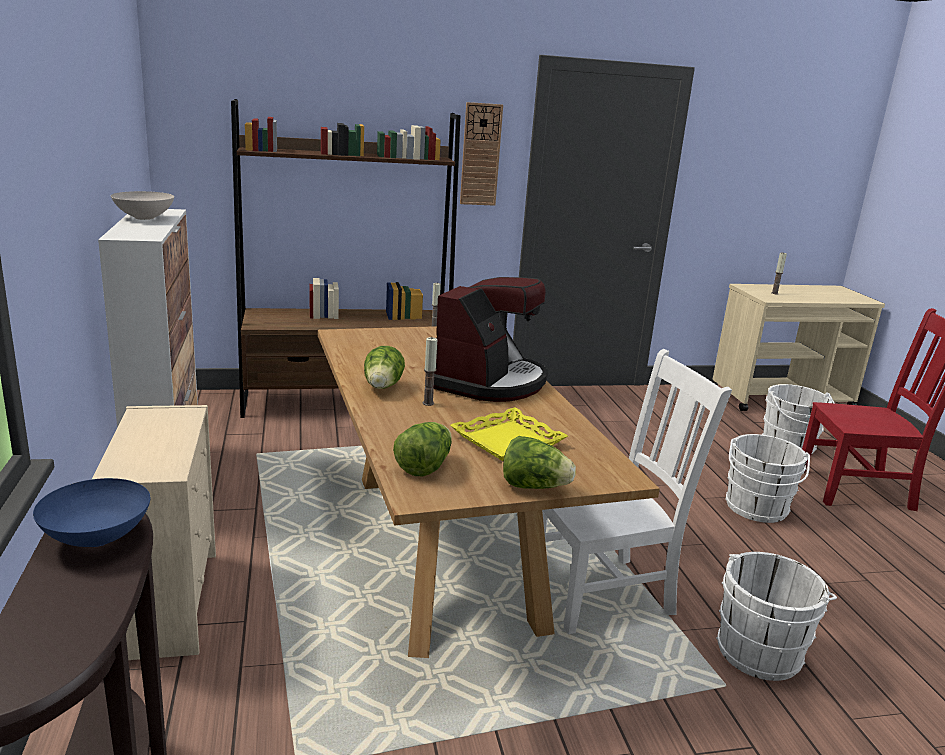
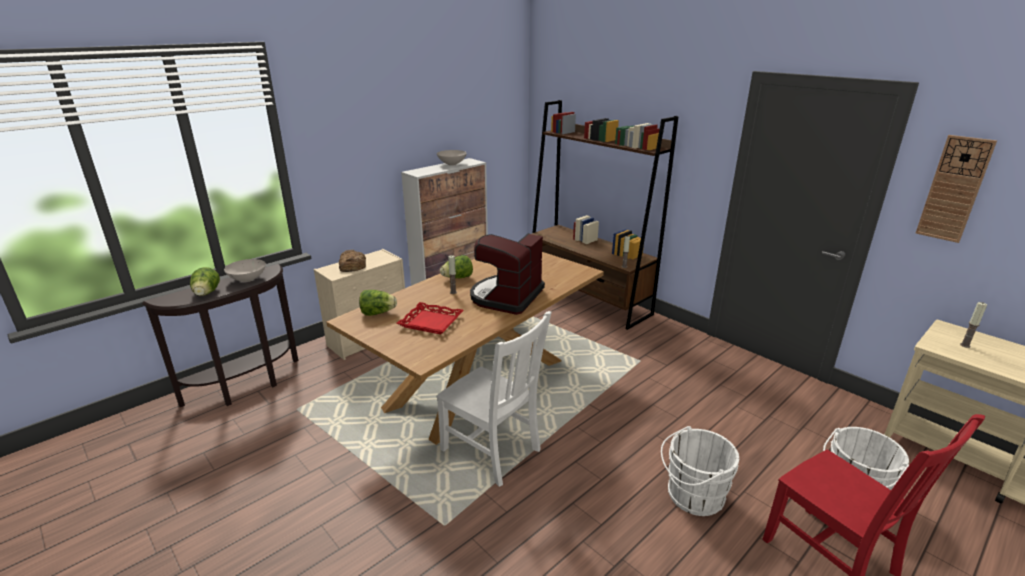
camera: 60 degrees right, 5 degrees up
blue bowl [33,478,150,547] -> white bowl [224,259,266,282]
coffee machine [433,277,548,402] -> coffee machine turned 120 degrees clockwise [470,233,545,315]
yellow tray [450,407,568,461] -> red tray [397,302,464,334]
wall clock [460,102,503,206] -> wall clock moved to [916,135,997,243]
lettuce [503,436,576,489] -> lettuce moved to [190,267,220,296]
white bucket [716,552,837,681] -> none
none -> bread [339,250,366,272]

